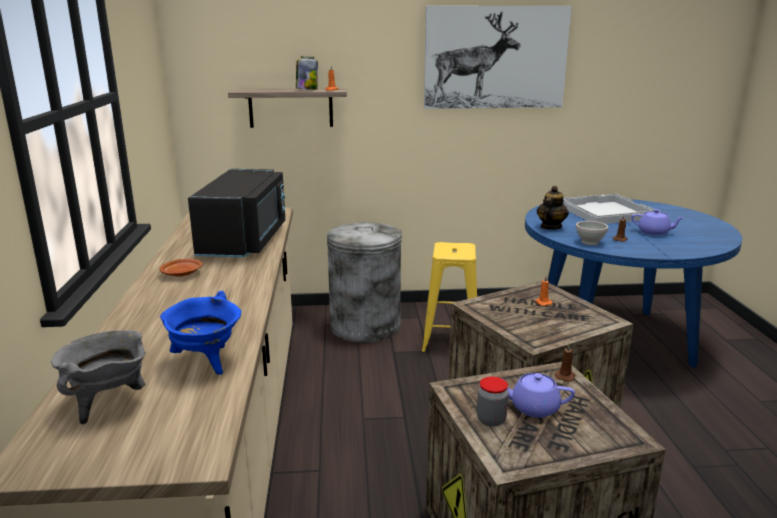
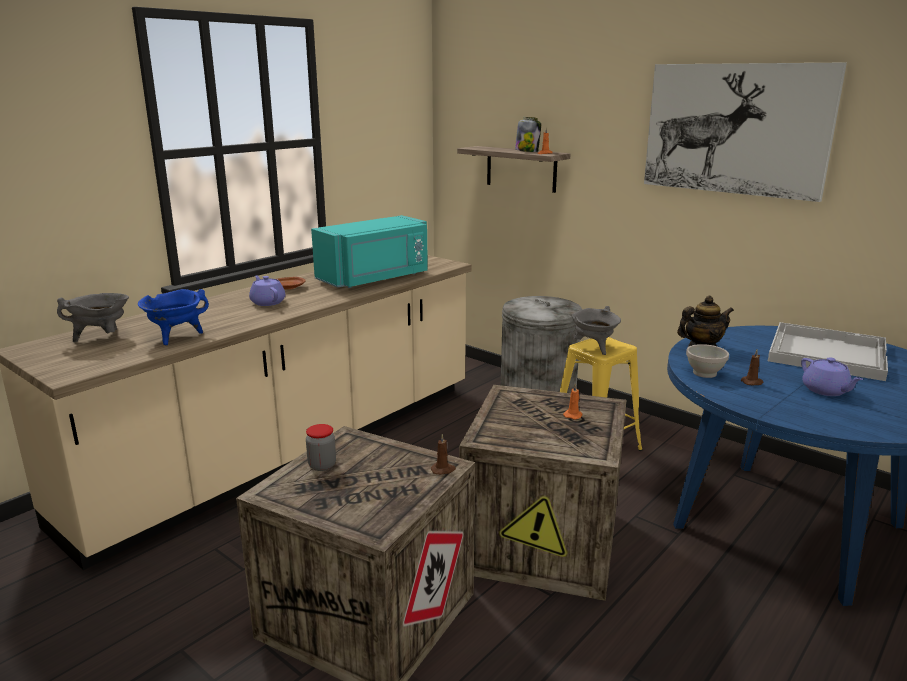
camera: 45 degrees right, 0 degrees up
black microwave [188,169,285,258] -> turquoise microwave [311,215,428,288]
purple teapot [501,373,575,418] -> purple teapot moved to [249,275,285,306]
none -> grey cooking pot [571,306,621,355]

